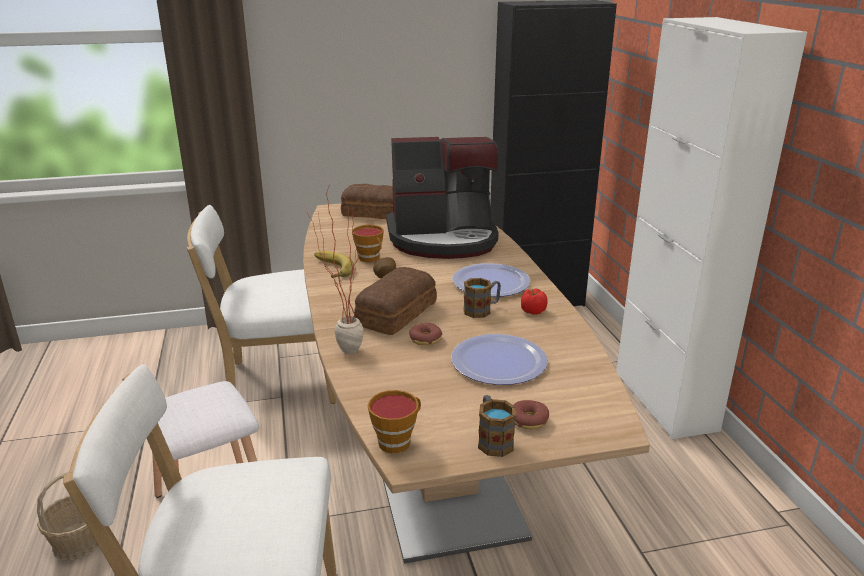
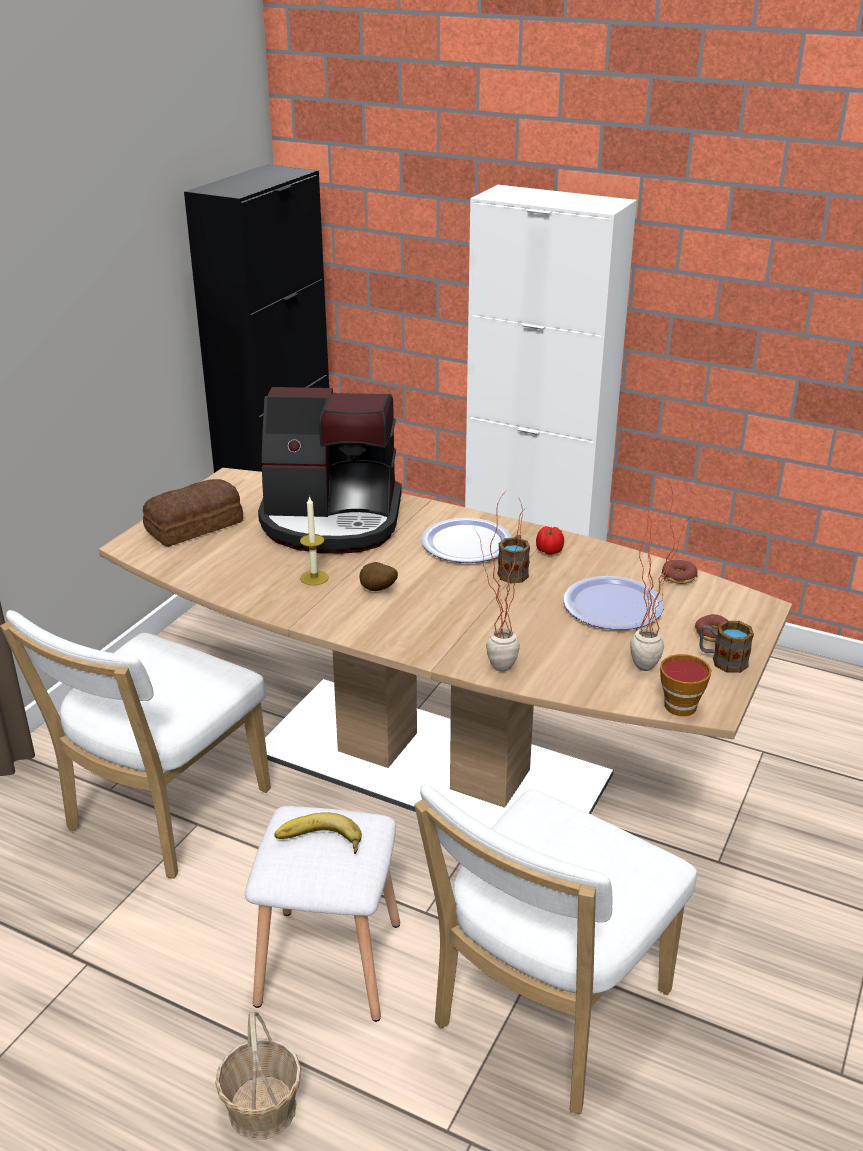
camera: 50 degrees left, 5 degrees up
banana [314,251,354,278] -> banana moved to [274,812,362,854]
cup [352,225,384,262] -> candle [300,495,329,585]
bread [354,267,437,335] -> none
coffee machine [386,137,499,259] -> coffee machine turned 60 degrees clockwise [258,387,402,554]
donut [409,322,442,345] -> donut moved to [662,560,698,584]
none -> potted plant [630,478,685,671]

